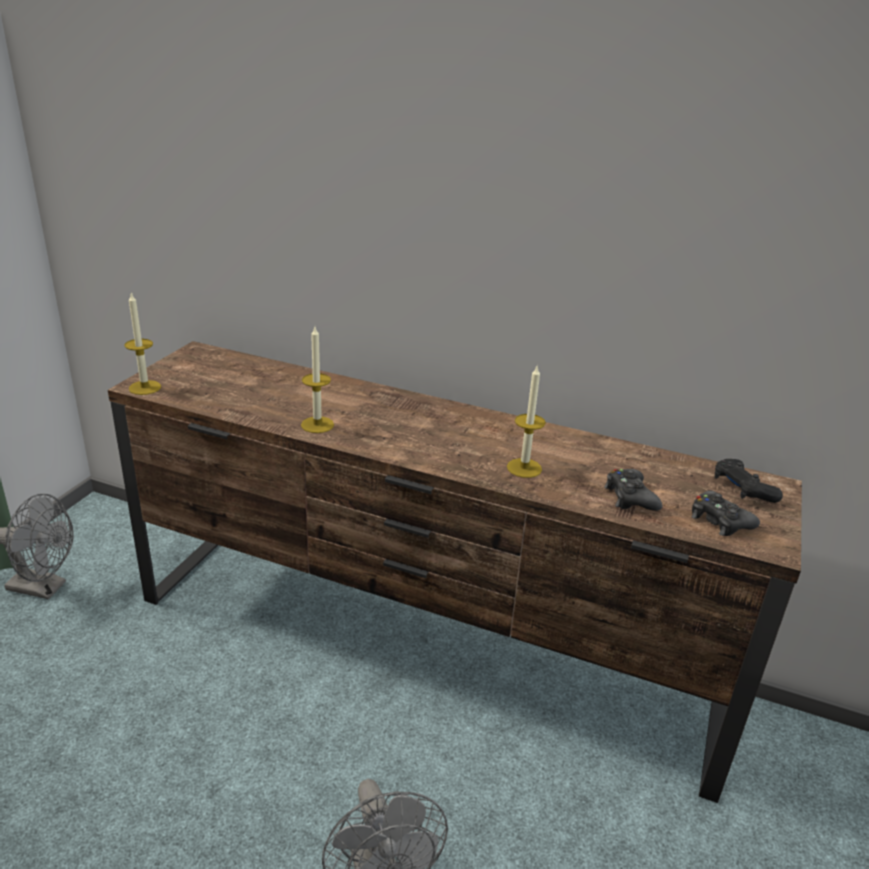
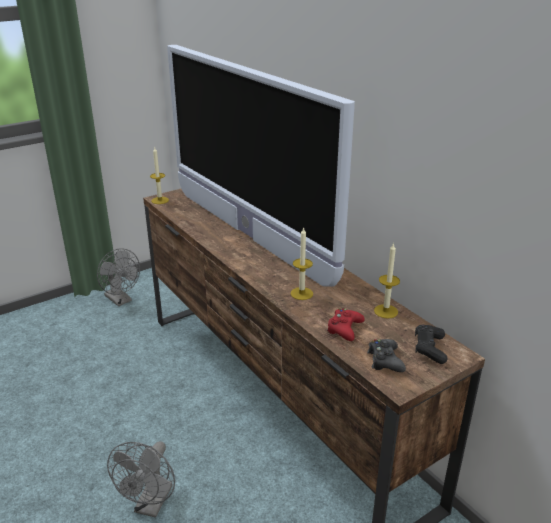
camera: 35 degrees right, 0 degrees up
candle [301,327,334,433] -> candle moved to [374,243,400,319]
black game controller [604,469,662,511] -> red game controller [327,308,365,341]
none -> television [167,45,355,287]

